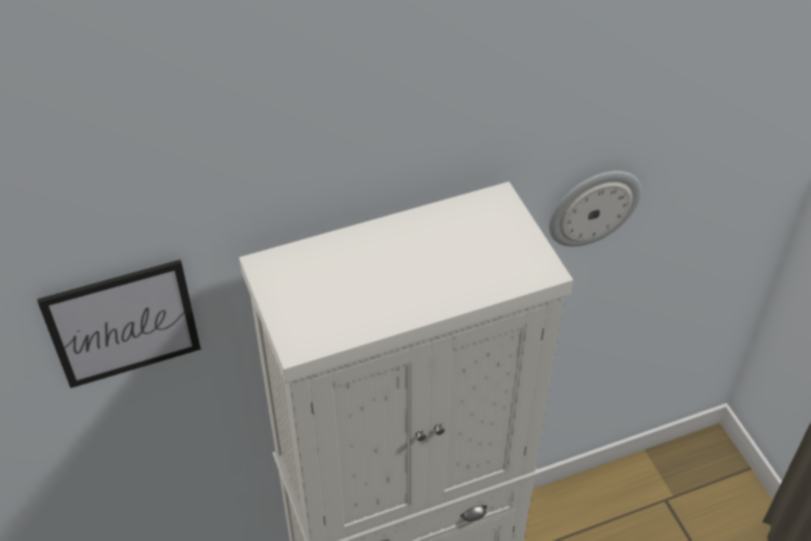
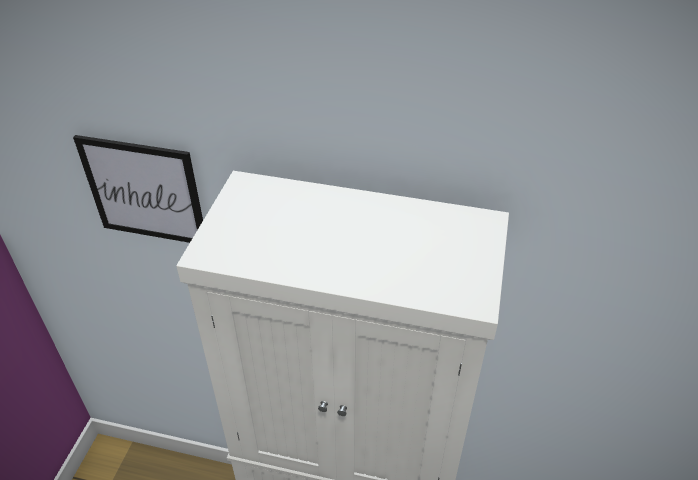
camera: 35 degrees right, 5 degrees down
wall clock [549,171,641,247] -> none

